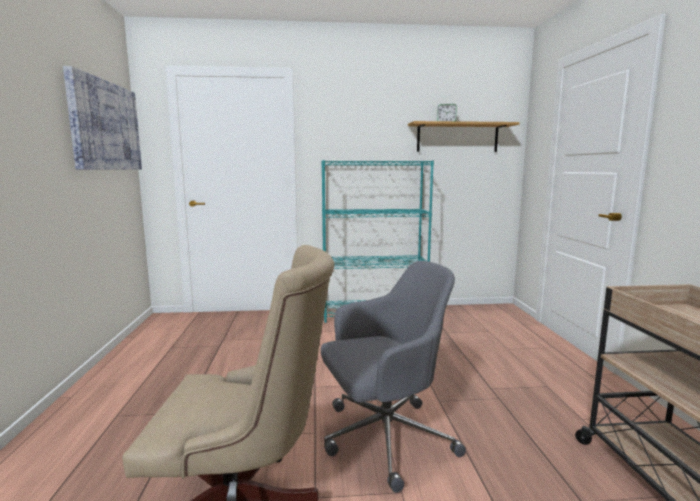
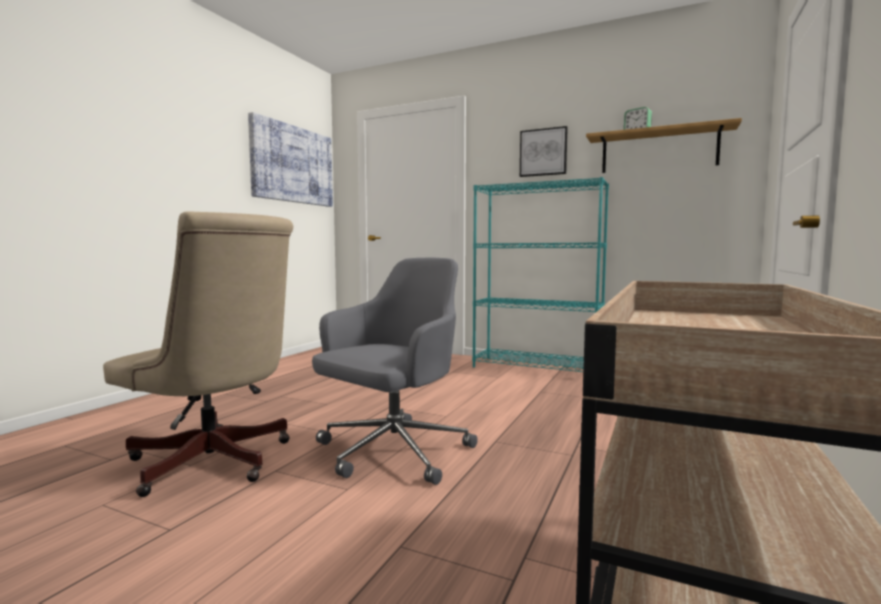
camera: 30 degrees right, 5 degrees down
grey office chair [321,261,466,493] -> grey office chair turned 60 degrees counterclockwise [312,258,478,485]
none -> picture [520,126,568,177]

